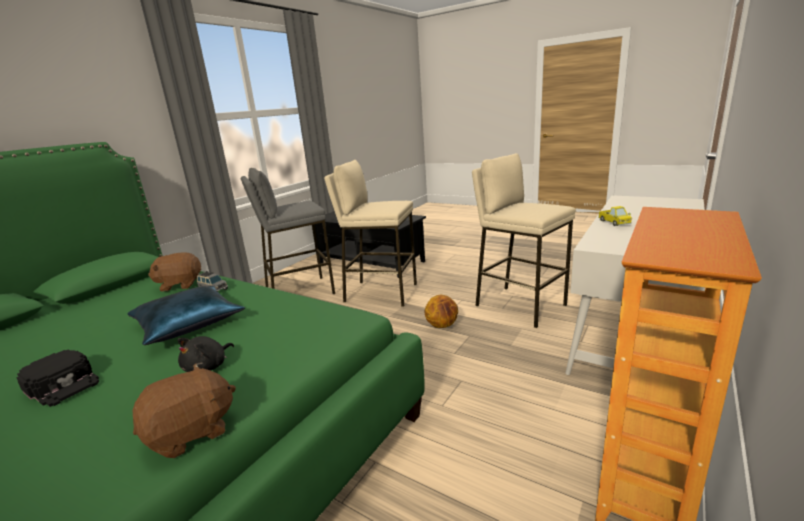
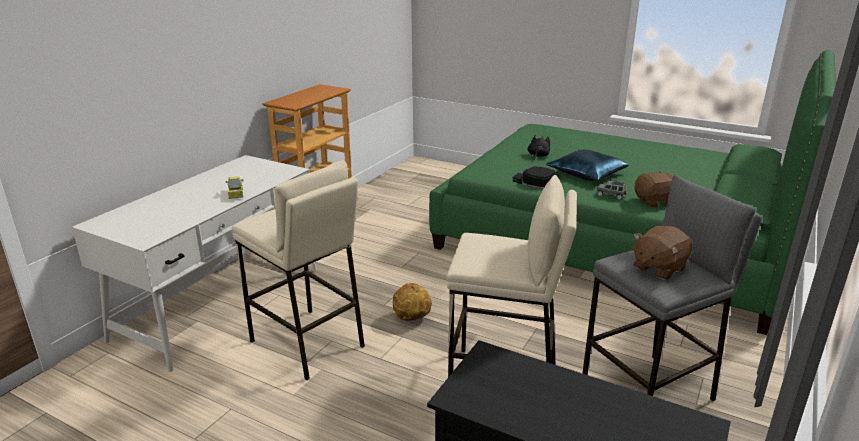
camera: 175 degrees right, 5 degrees up
black cap [16,350,99,407] -> black cap moved to [513,166,556,188]
brown plush toy [132,363,236,458] -> brown plush toy moved to [633,226,692,280]

